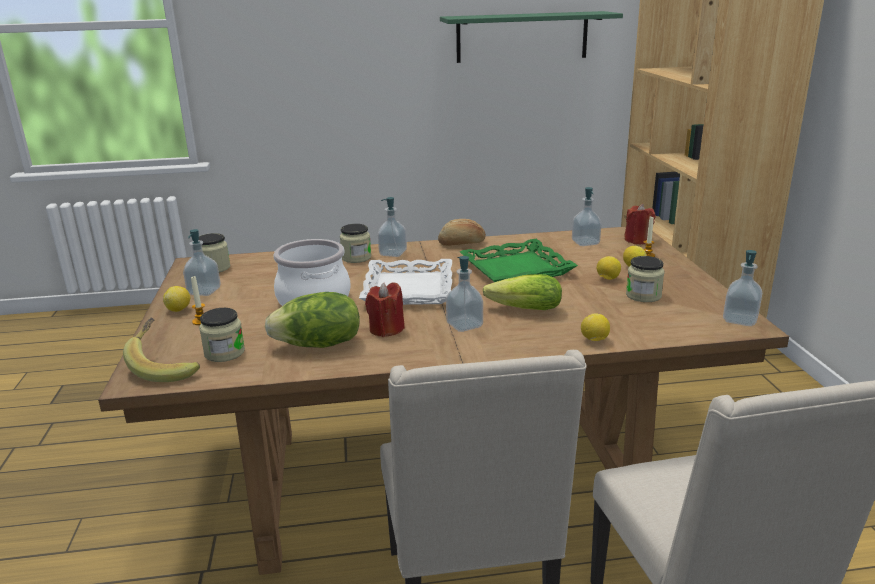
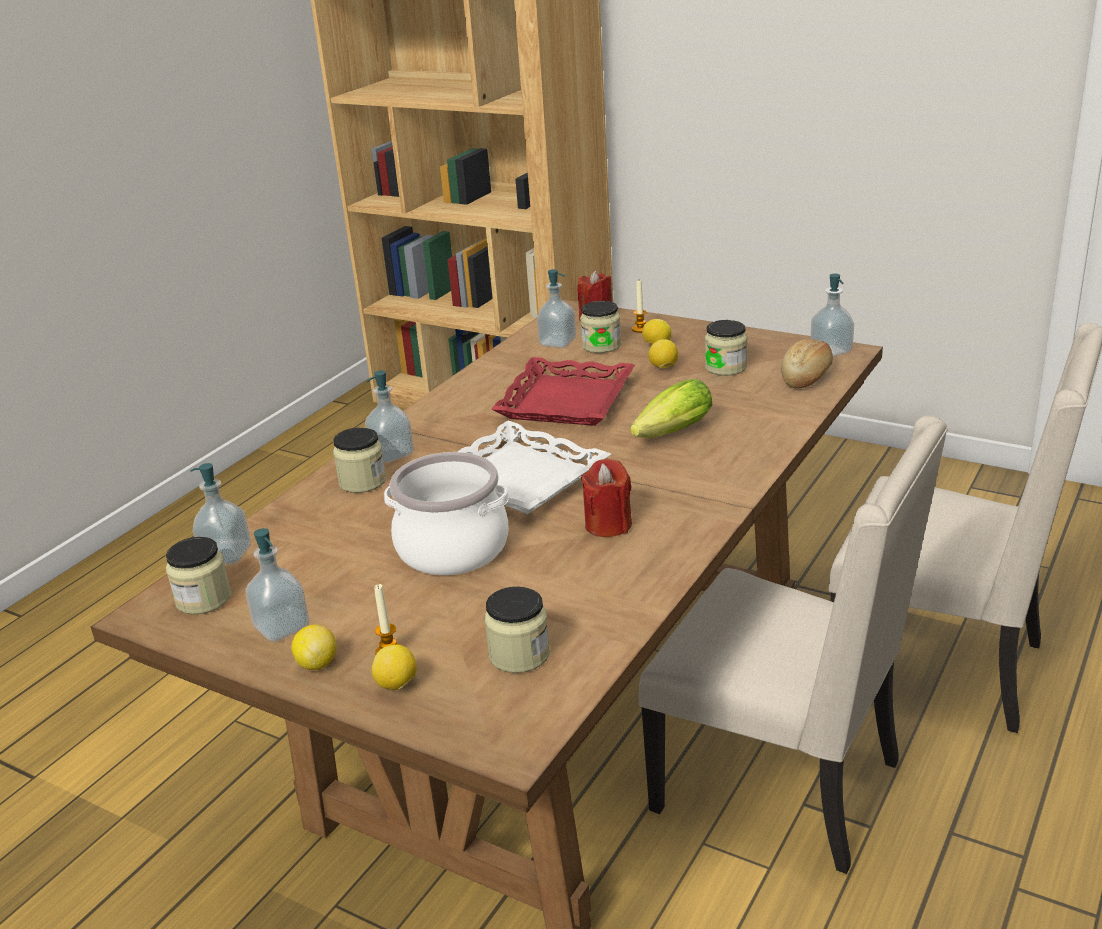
camera: 50 degrees left, 5 degrees up
banana [123,318,200,382] -> none
lettuce [265,292,360,348] -> none
bread [438,219,486,246] -> bread moved to [781,339,833,389]
green shelf [440,11,623,63] -> none
soap dispenser [446,256,483,332] -> soap dispenser moved to [190,463,251,565]
green tray [460,239,578,282] -> red tray [491,357,635,426]
lemon [581,314,610,341] -> lemon moved to [372,644,417,690]
none -> jar [580,301,621,353]

